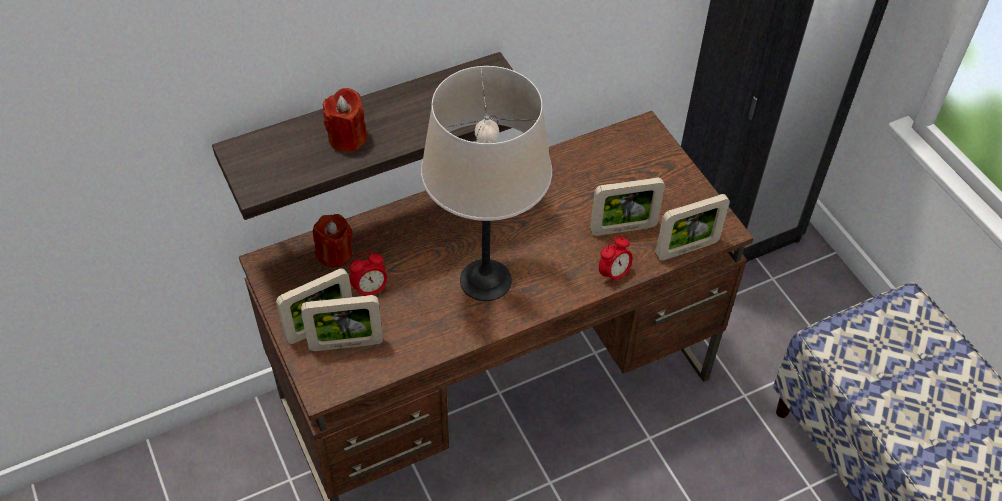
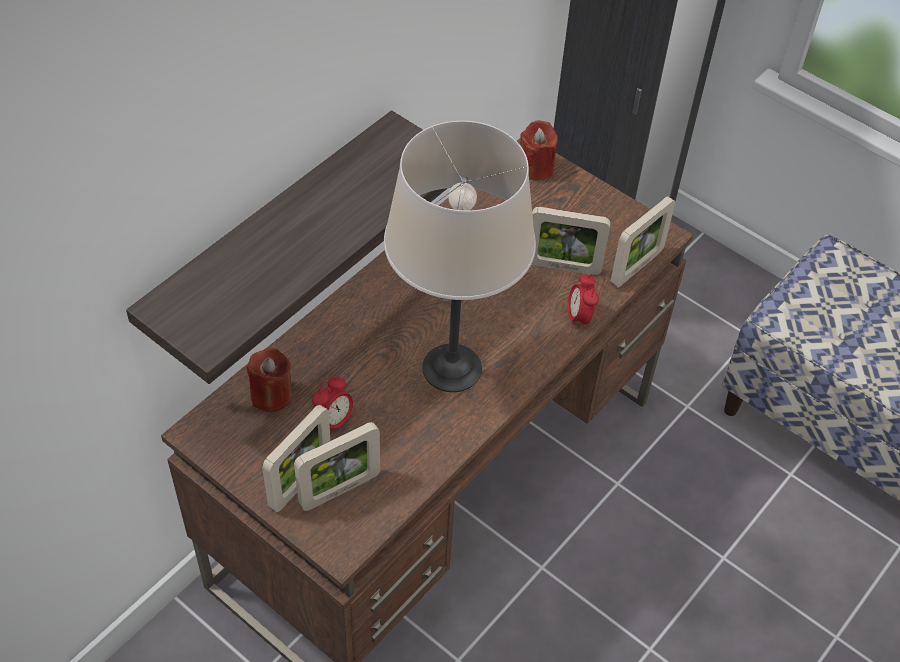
camera: 25 degrees left, 0 degrees up
red candle [323,88,367,152] -> red candle moved to [520,120,558,180]
picture frame [590,177,665,236] -> picture frame turned 45 degrees clockwise [531,207,611,275]
alarm clock [599,235,633,286] -> alarm clock turned 150 degrees clockwise [568,274,599,328]

